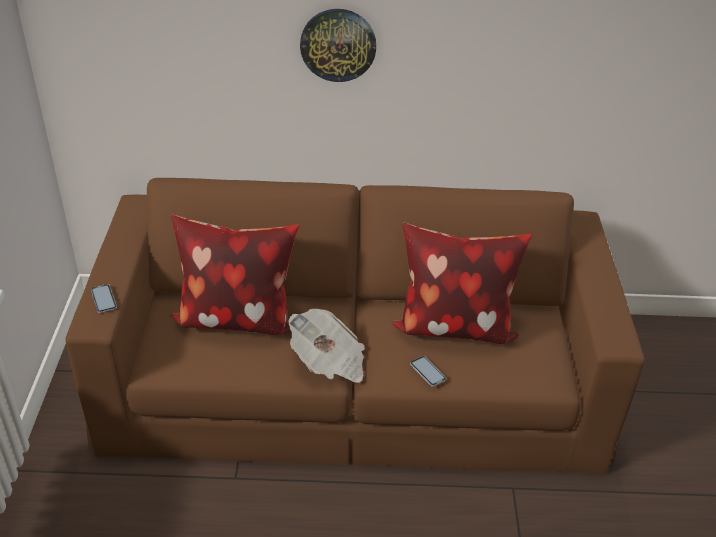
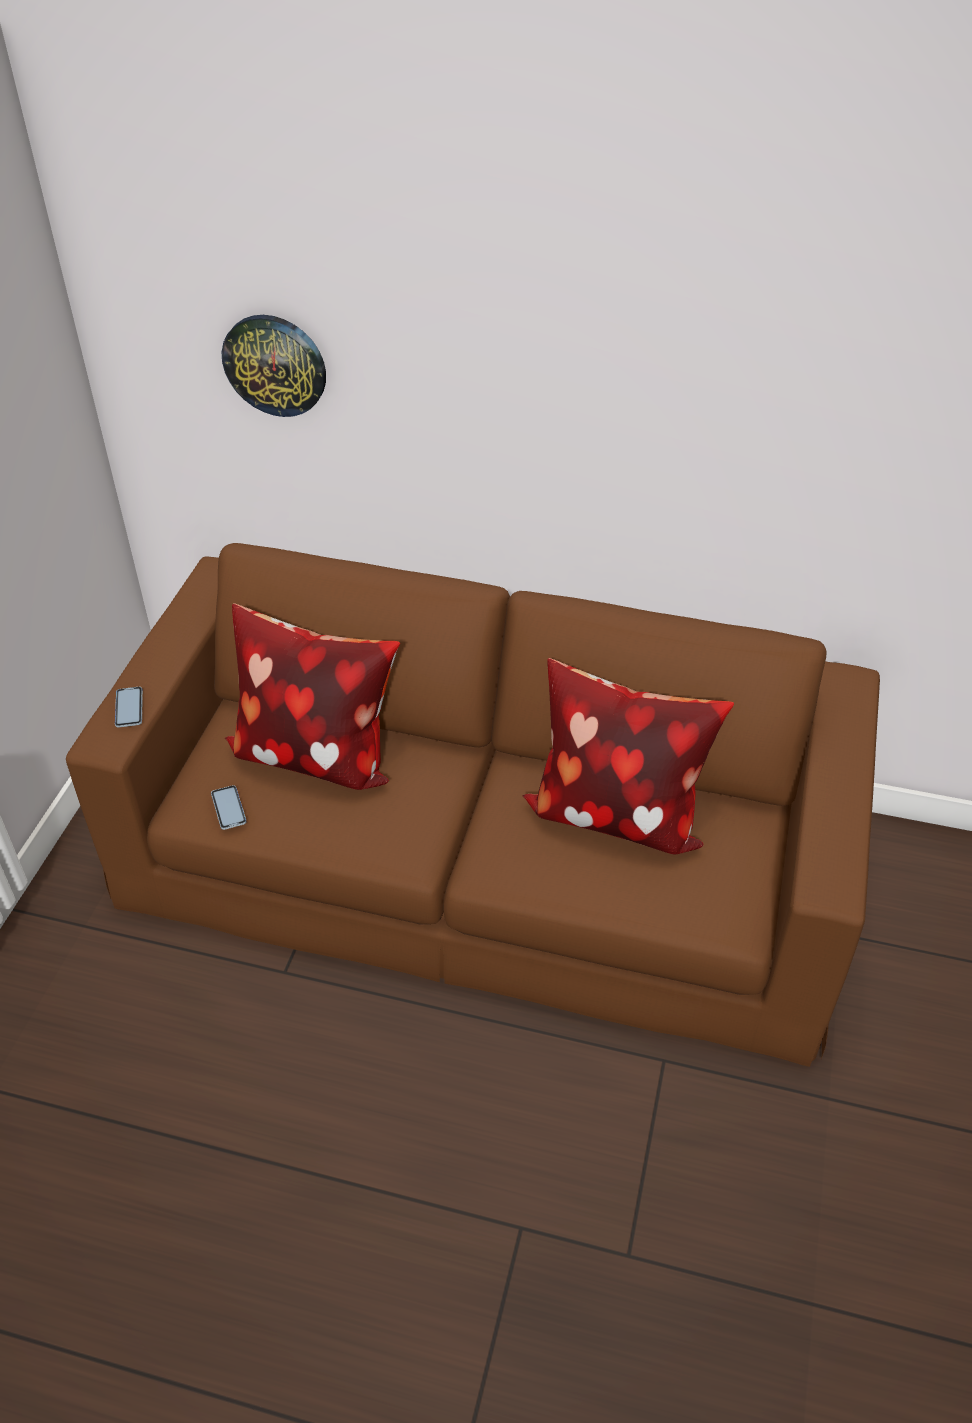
camera: 15 degrees right, 5 degrees up
newspaper [288,309,365,383] -> none
wall clock [300,9,376,82] -> wall clock moved to [222,315,326,417]
phone [410,356,446,387] -> phone moved to [211,785,246,830]

